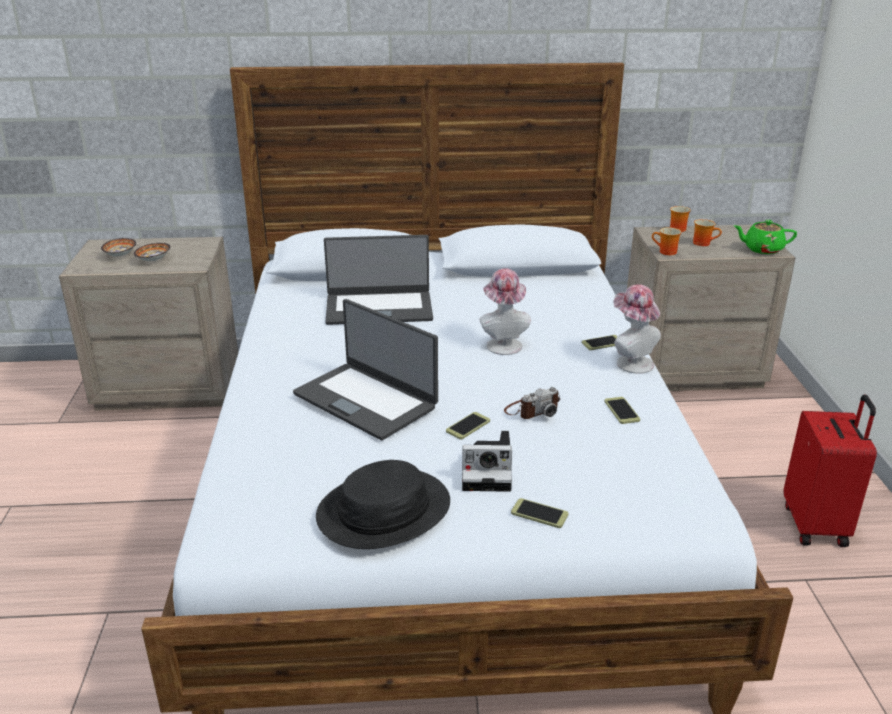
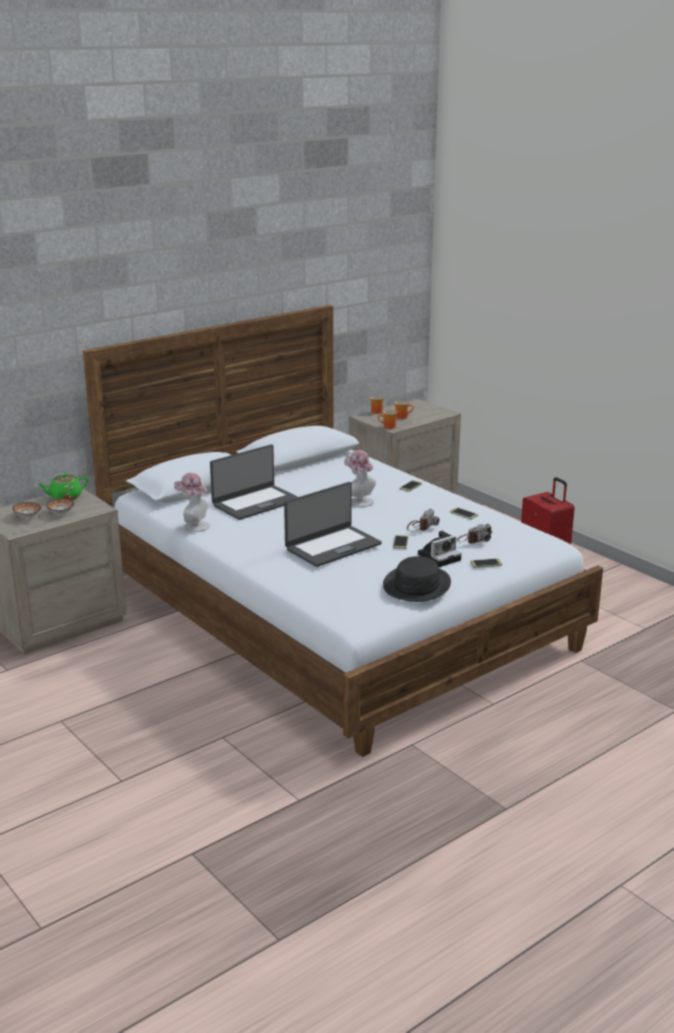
camera: 35 degrees left, 5 degrees down
laptop [293,299,438,440] -> laptop turned 45 degrees counterclockwise [284,482,382,567]
hat [614,284,661,374] -> hat moved to [174,473,210,532]
green teapot [734,220,797,254] -> green teapot moved to [38,473,88,500]
none -> camera [457,524,492,544]

